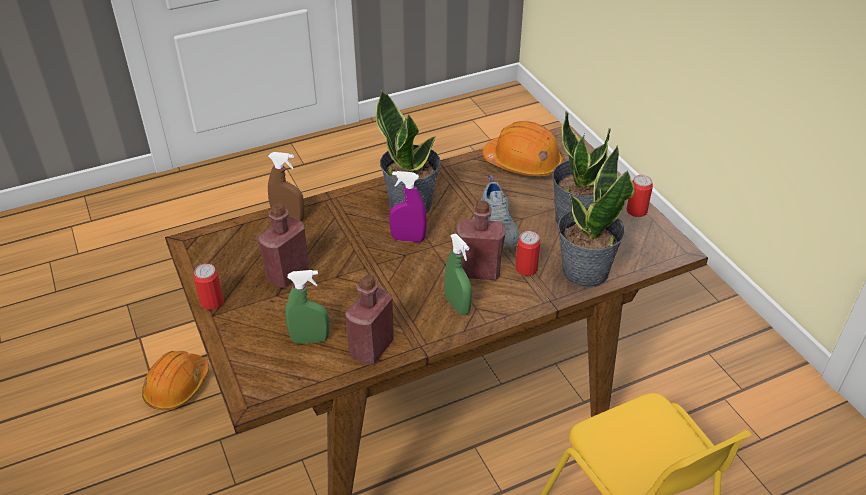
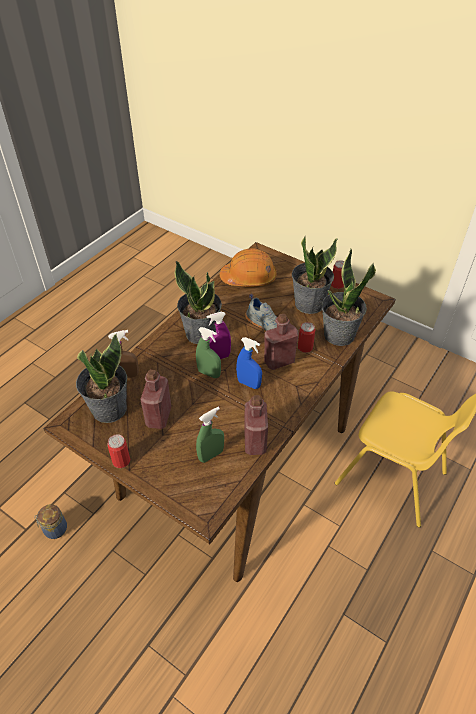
camera: 30 degrees left, 5 degrees up
orange hard hat [142,351,209,410] -> jar [34,504,67,539]
green spray bottle [444,234,472,315] -> green spray bottle moved to [196,327,221,378]
none -> potted plant [76,333,127,423]
none -> blue spray bottle [236,337,262,389]

